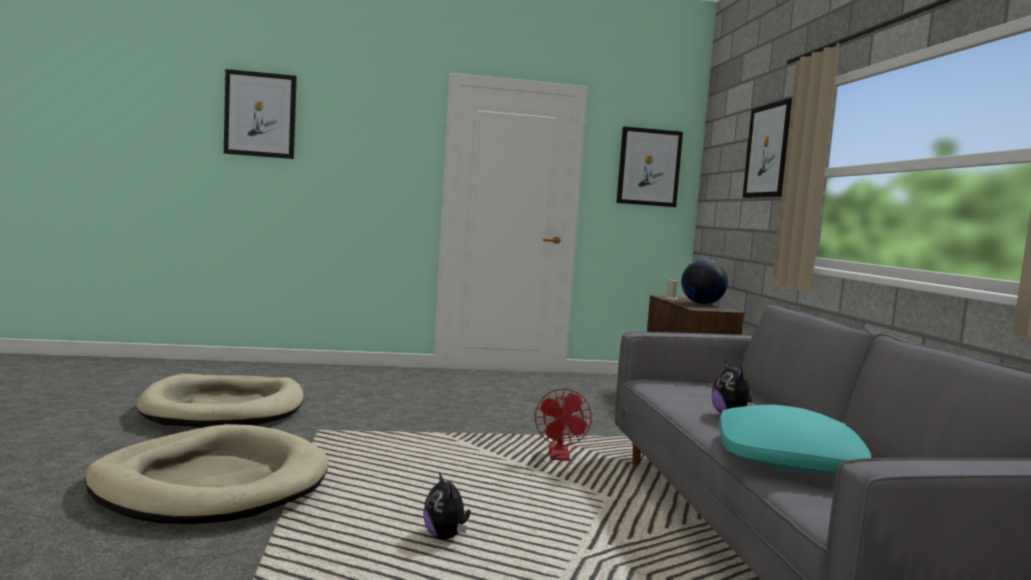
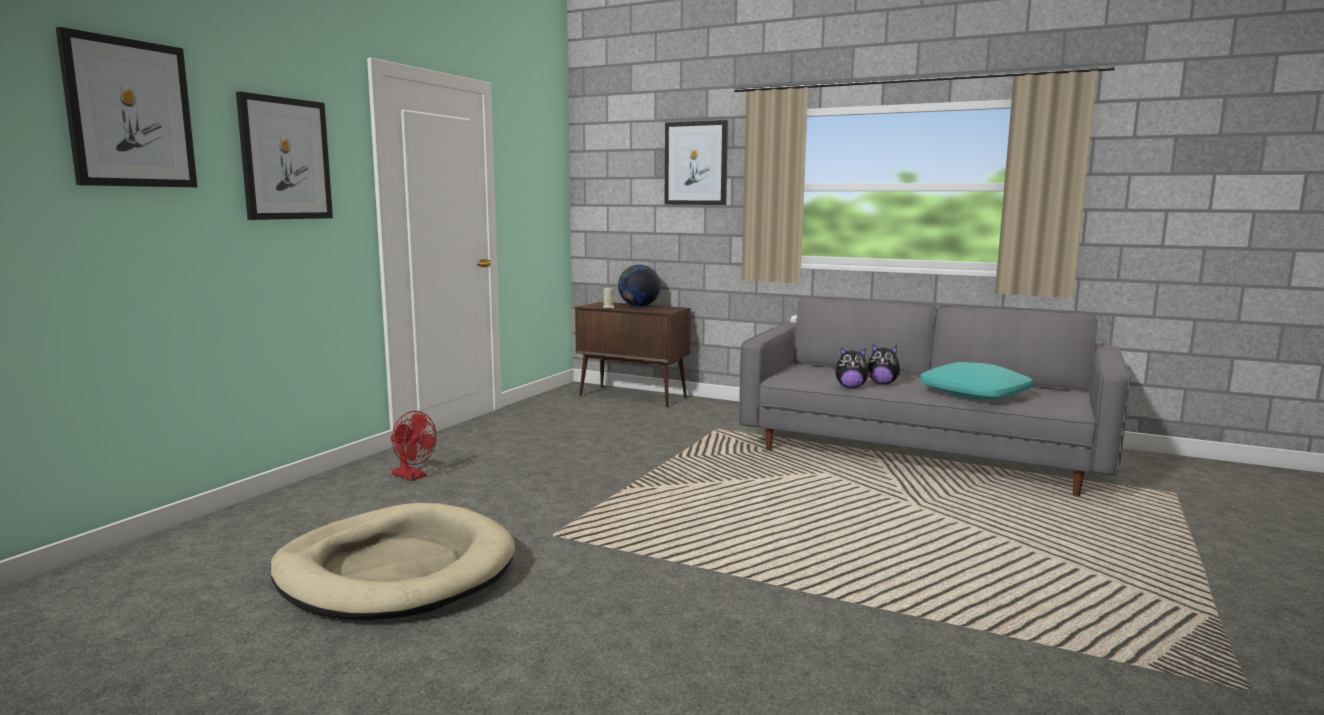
camera: 55 degrees left, 5 degrees up
beige dog bed [84,424,329,524] -> none
plush toy [423,472,471,540] -> plush toy moved to [835,347,871,388]
red fan [535,389,592,461] -> red fan moved to [391,411,437,481]
picture [616,127,683,207] -> picture moved to [236,92,333,220]

